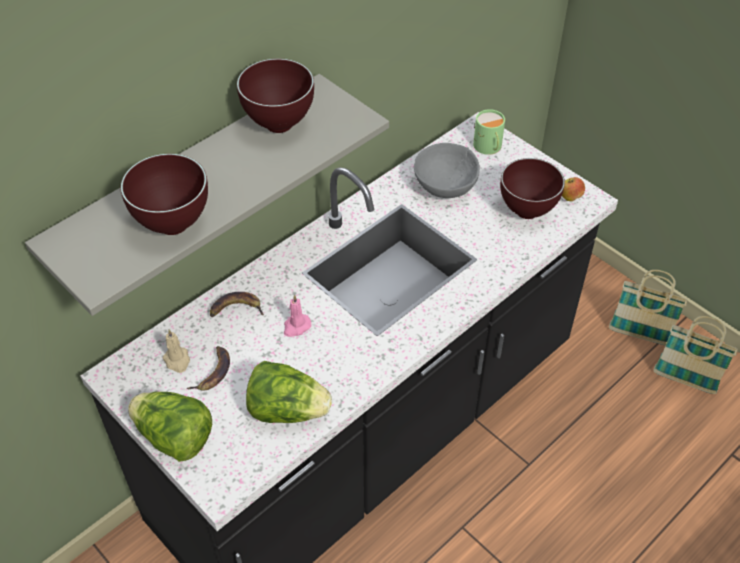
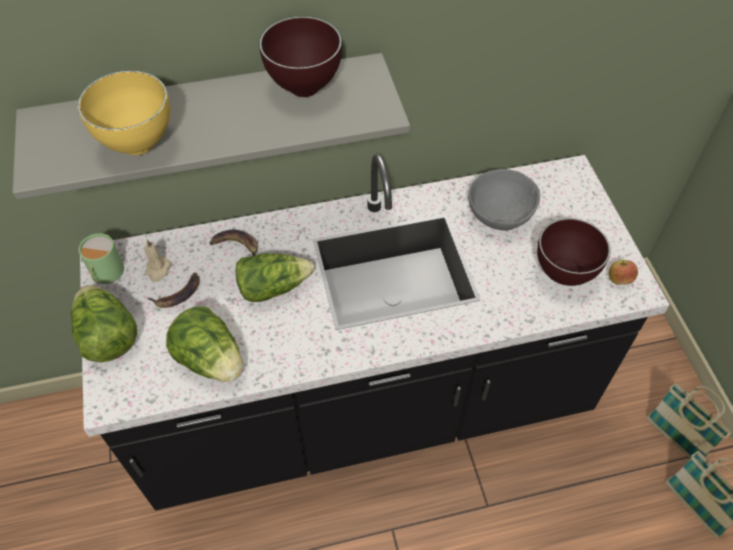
camera: 30 degrees right, 5 degrees up
brown bowl [120,154,208,235] -> yellow bowl [78,71,170,155]
pink candle [284,295,311,337] -> lettuce [235,253,315,302]
green mug [473,109,505,155] -> green mug moved to [78,233,124,284]

